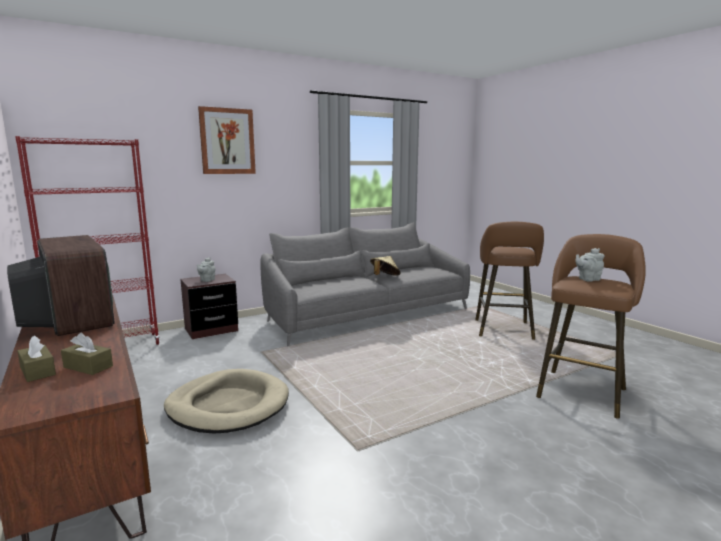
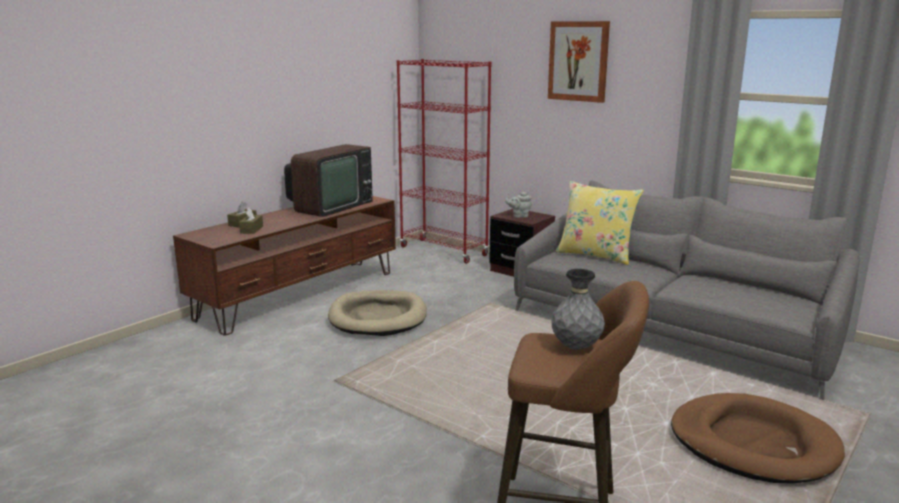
camera: 70 degrees right, 5 degrees up
beige hat [370,256,401,276] -> none
brown stool [475,222,544,340] -> brown dog bed [671,393,845,484]
grey teapot [576,248,605,282] -> grey vase [551,269,605,350]
none -> yellow pillow [556,181,644,265]

